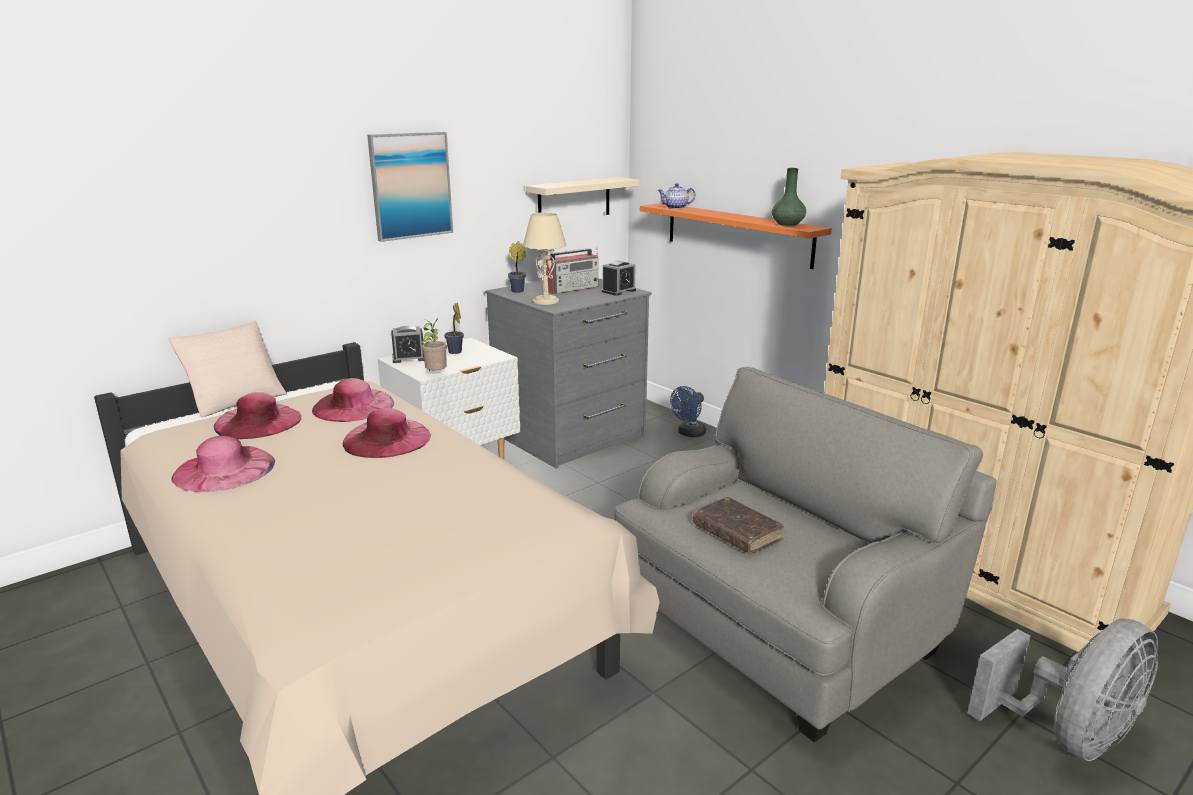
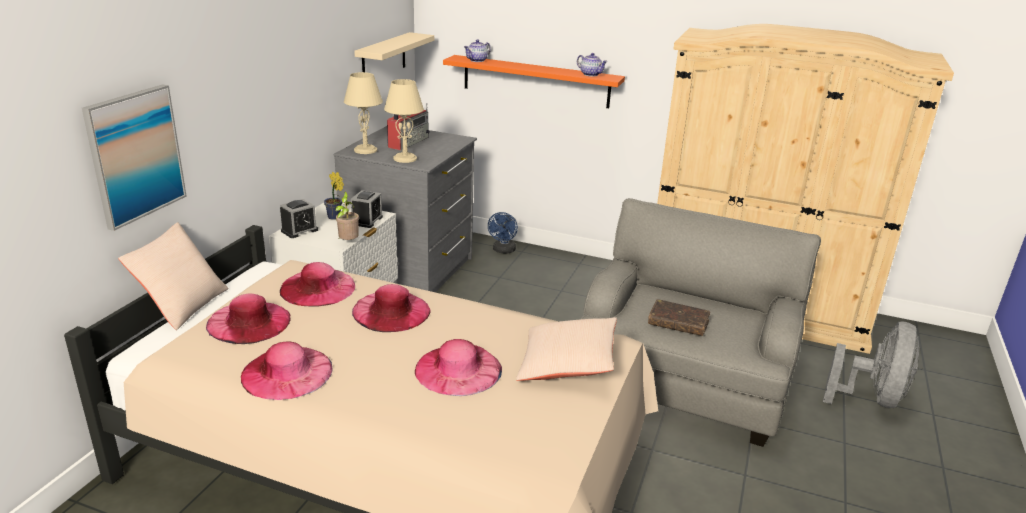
camera: 30 degrees left, 5 degrees up
picture [367,132,453,242] -> picture moved to [82,84,187,231]
potted plant [508,241,526,293] -> beige table lamp [344,72,383,154]
alarm clock [602,261,636,296] -> alarm clock moved to [351,190,383,228]
green vase [772,168,806,226] -> teapot [577,53,608,77]
none -> pink hat [415,339,502,396]
none -> beige pillow [516,317,617,381]

